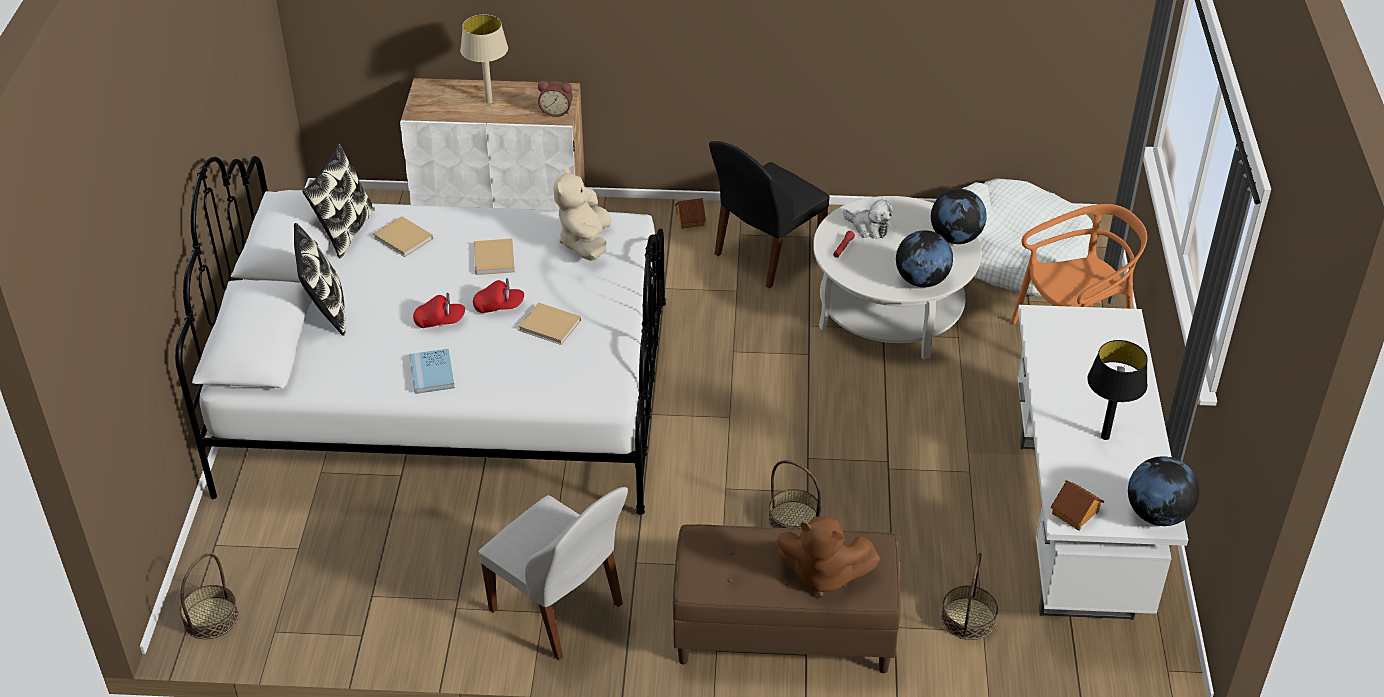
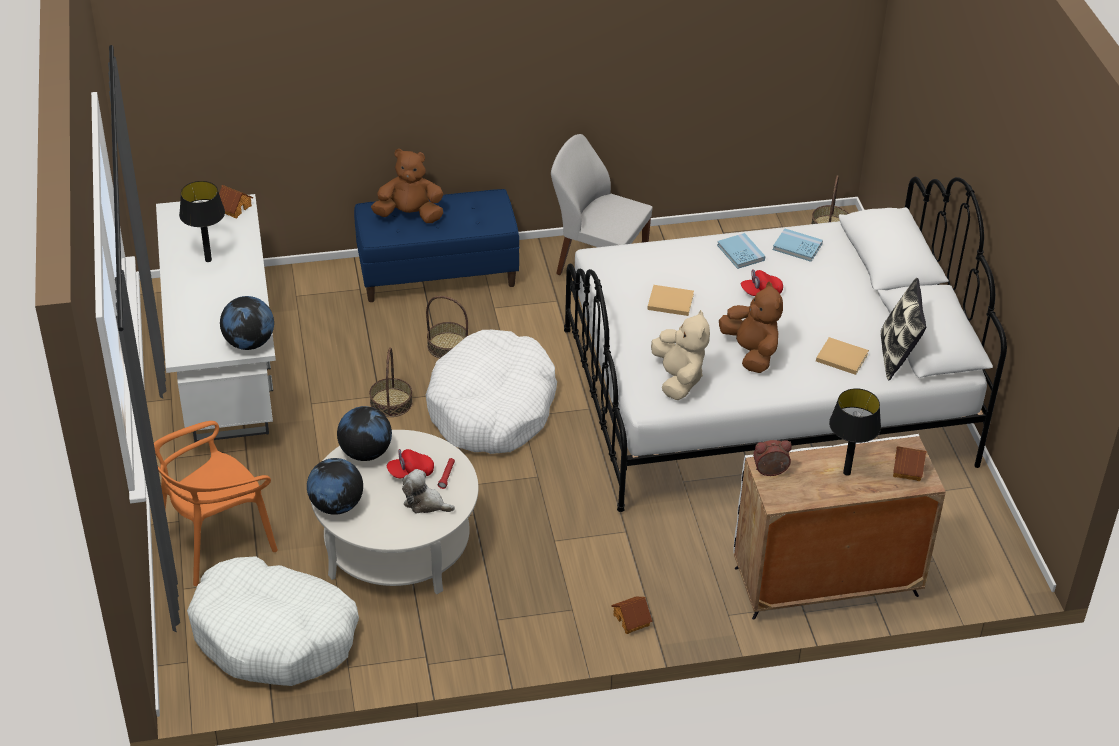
camera: 165 degrees right, 0 degrees up
pillow [294,223,345,336] -> none
beige table lamp [460,14,508,104] -> black table lamp [829,388,881,476]
red cap [473,278,524,313] -> red cap moved to [387,449,434,478]
beige book [474,238,515,275] -> brown plush toy [719,281,783,373]
brown bench [673,524,901,673] -> blue bench [354,189,519,302]
black chair [709,141,830,289] -> none
basket [941,553,998,640] -> basket moved to [369,348,413,417]
globe [1128,456,1200,526] -> globe moved to [220,296,274,350]
none -> white dog bed [426,330,557,454]
none -> blue book [773,228,823,262]
none -> toy house [893,446,927,481]

